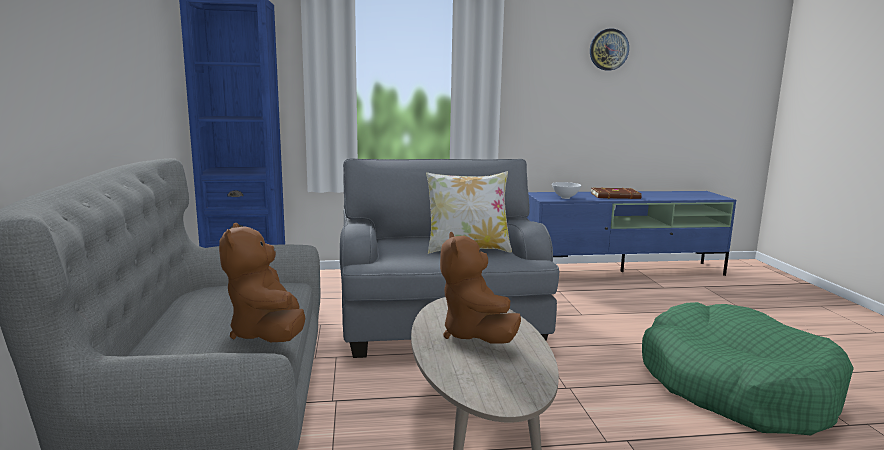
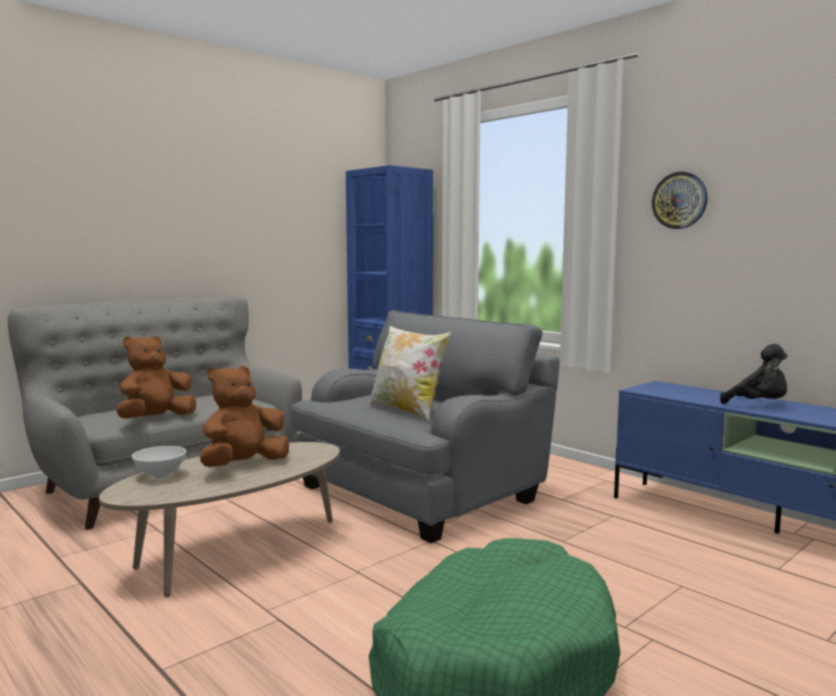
camera: 55 degrees right, 5 degrees down
white bowl [552,182,581,199] -> white bowl moved to [132,446,186,479]
wall clock [590,28,629,71] -> wall clock moved to [652,172,708,229]
brown book [591,187,642,199] -> black plush toy [720,344,787,404]

